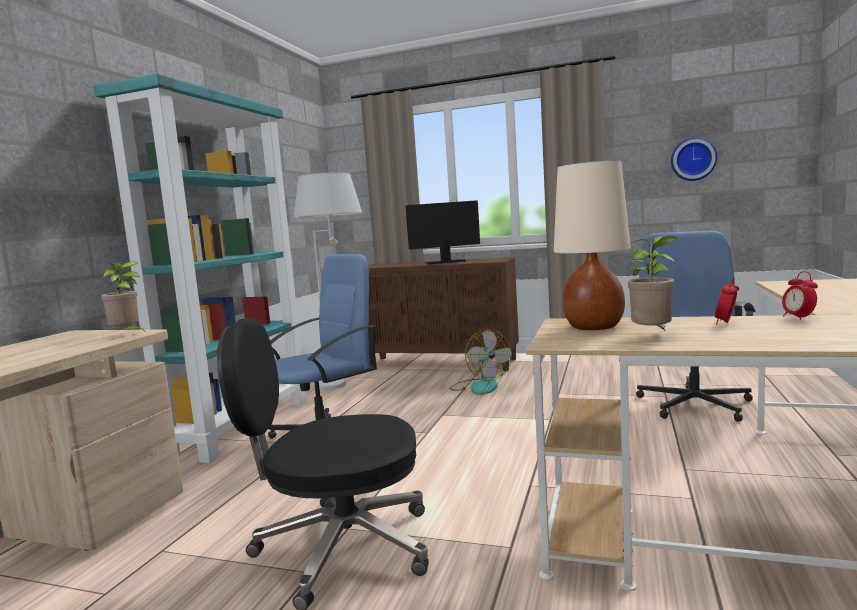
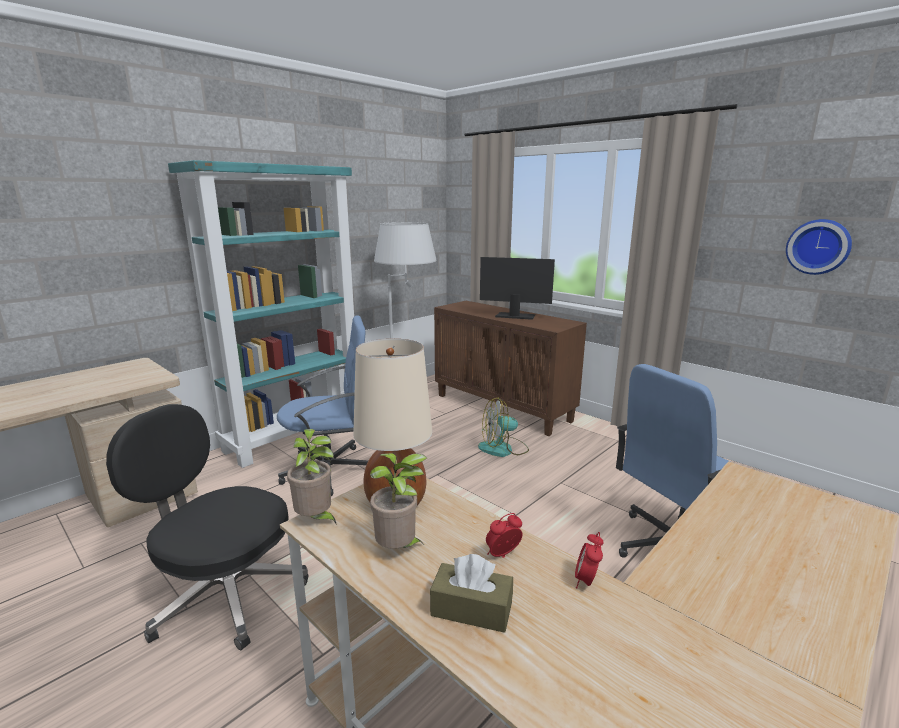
camera: 25 degrees right, 10 degrees up
potted plant [101,262,145,331] -> potted plant moved to [287,429,337,525]
fan [450,329,512,395] -> fan turned 75 degrees clockwise [478,397,529,457]
none -> brown tissue box [430,554,513,633]

